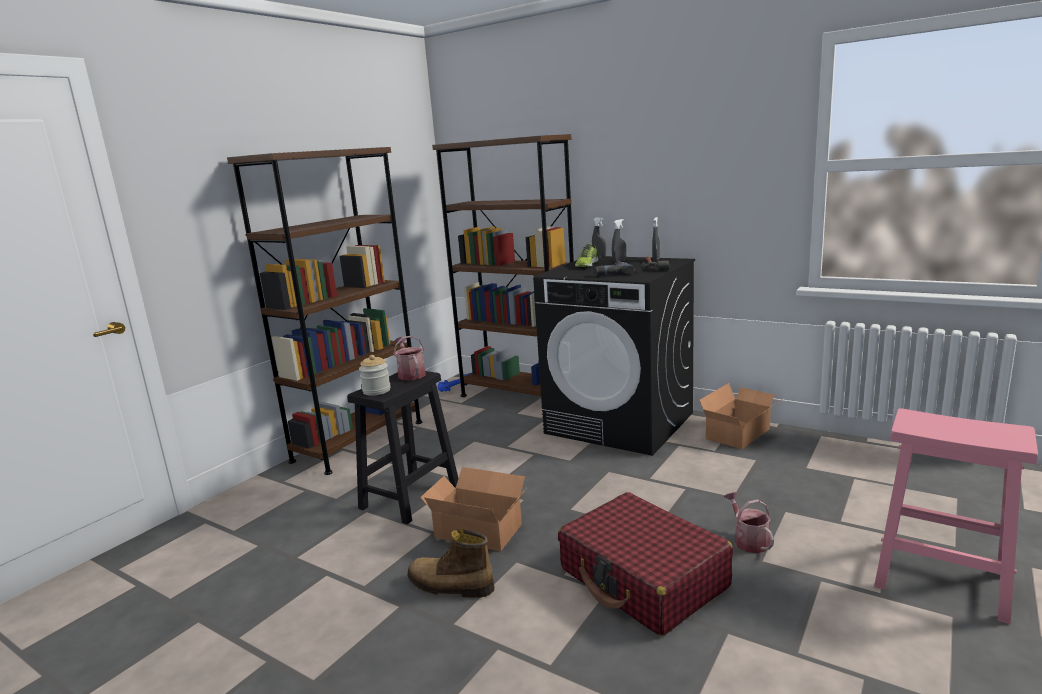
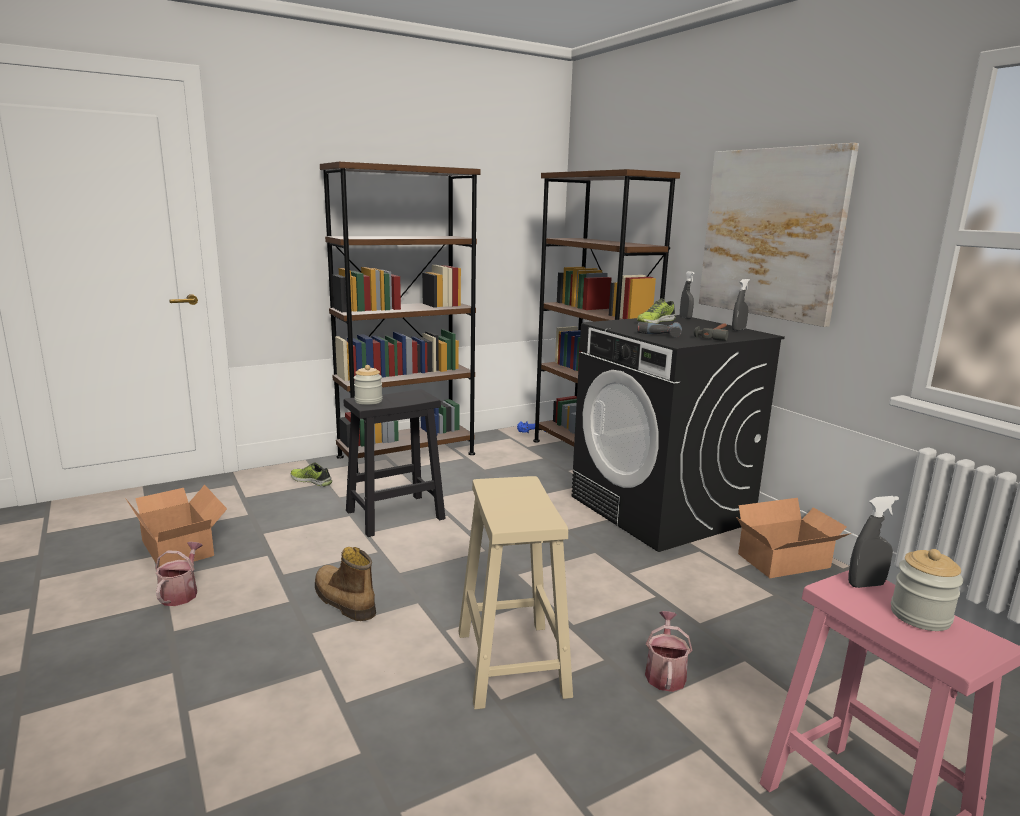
camera: 25 degrees right, 0 degrees up
watering can [394,335,426,380] -> watering can moved to [155,542,202,606]
cardboard box [420,467,527,551] -> cardboard box moved to [125,485,227,567]
red suitcase [558,492,733,636] -> beige stool [458,476,573,709]
grey spray bottle [612,219,626,262] -> grey spray bottle moved to [848,496,899,588]
none -> shoe [291,462,332,486]
none -> picture [699,143,859,327]
none -> jar [891,549,963,631]

